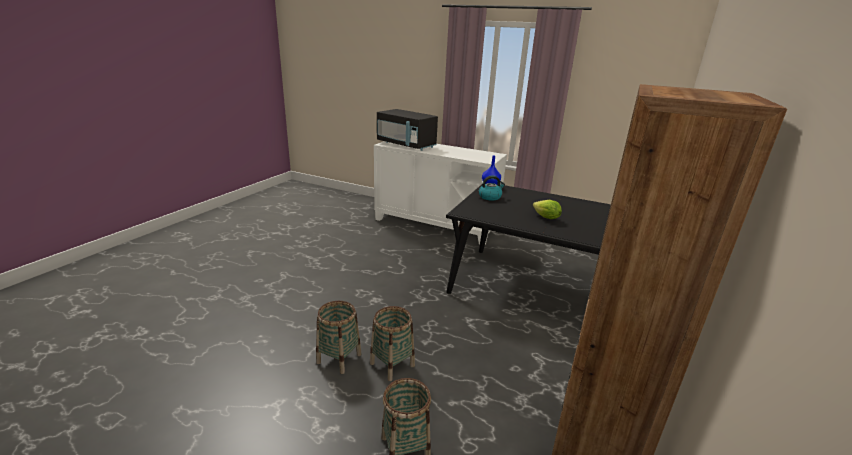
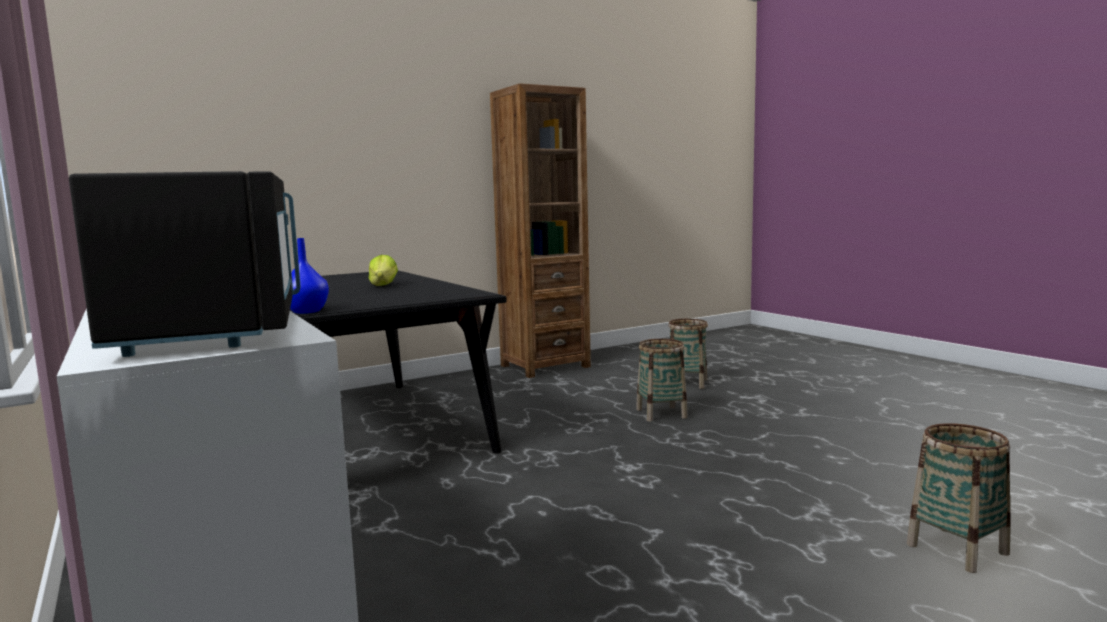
camera: 145 degrees left, 15 degrees down
basket [316,301,361,374] -> basket moved to [907,423,1011,573]
kettle [479,176,505,201] -> none

